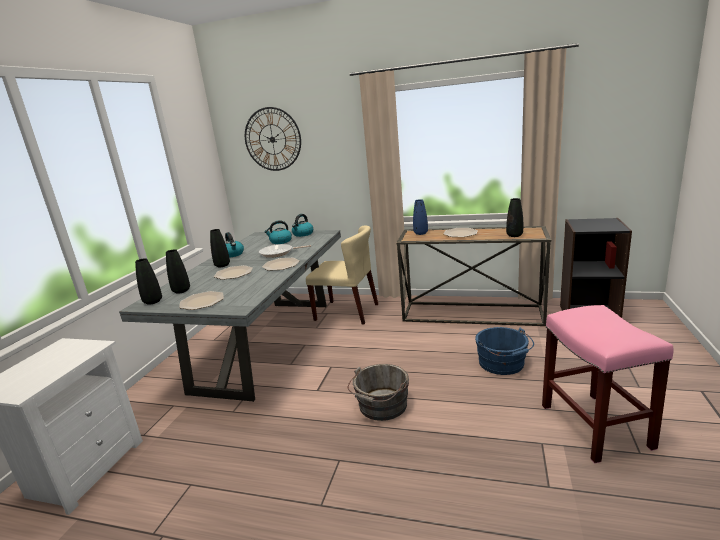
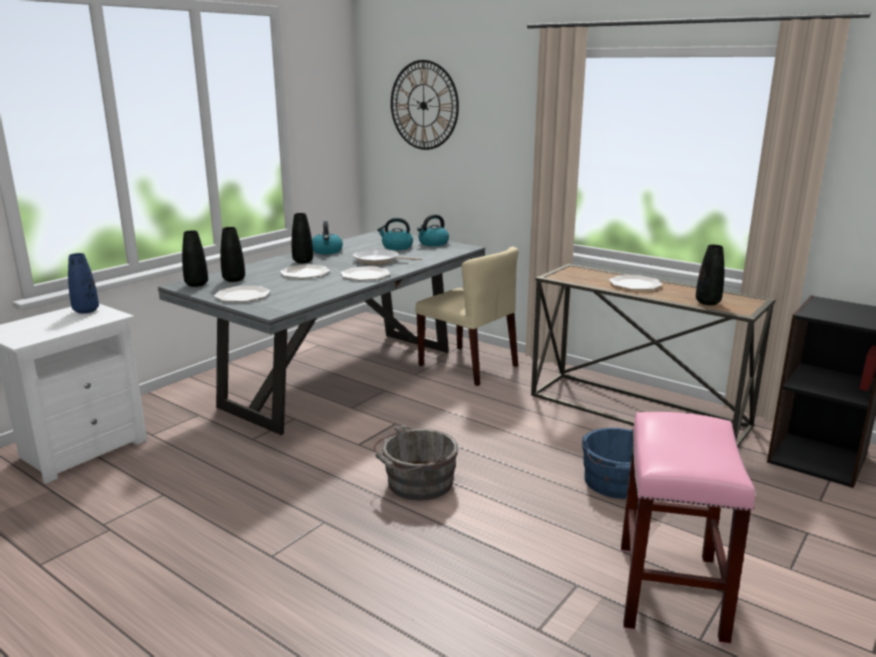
camera: 20 degrees right, 0 degrees up
blue vase [413,199,428,235] -> blue vase moved to [68,253,99,314]

